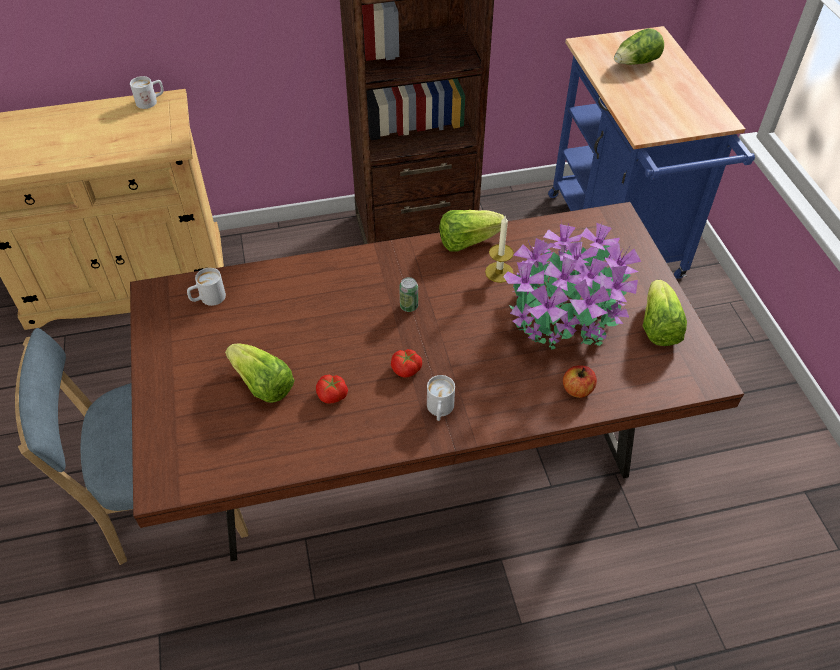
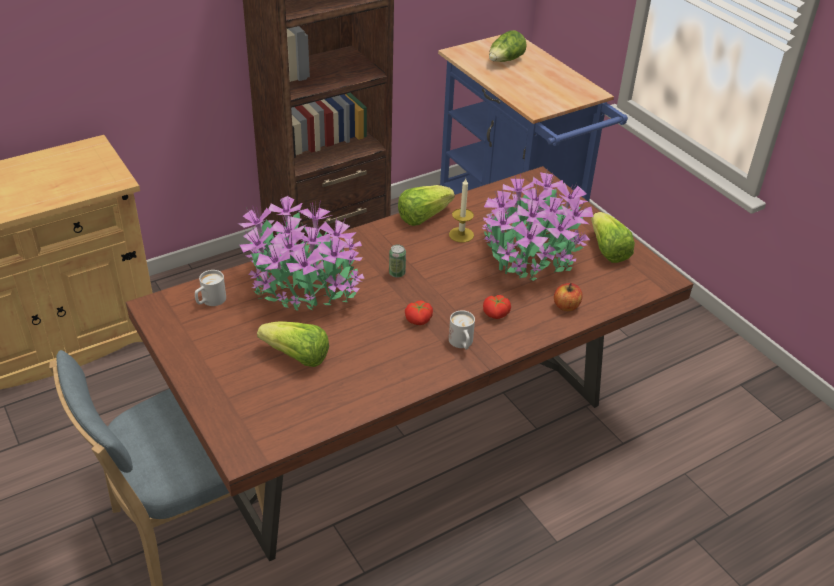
camera: 20 degrees left, 10 degrees down
white mug [130,76,164,109] -> none
tomato [316,375,348,404] -> tomato moved to [483,295,511,319]
none -> potted plant [237,196,364,311]

